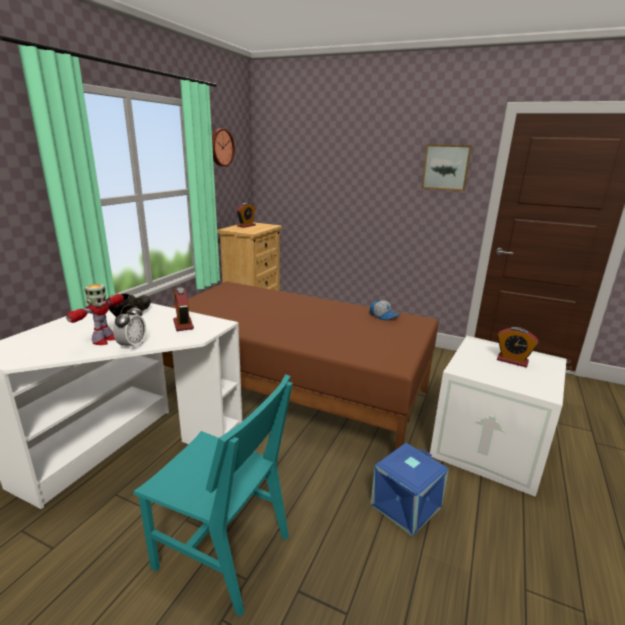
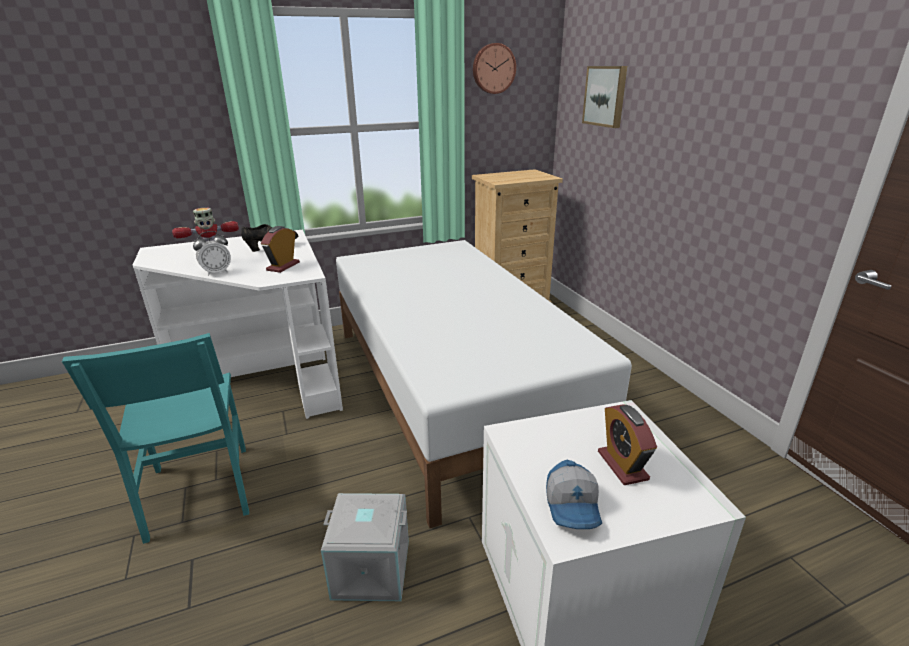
camera: 45 degrees right, 5 degrees up
brown bed [162,282,438,451] -> white bed [336,240,632,528]
alarm clock [236,203,256,228] -> none
cap [370,300,400,320] -> cap moved to [546,460,602,529]
blue storage box [371,443,449,536] -> grey storage box [321,493,409,601]
picture [422,144,472,191] -> picture moved to [582,66,627,128]

